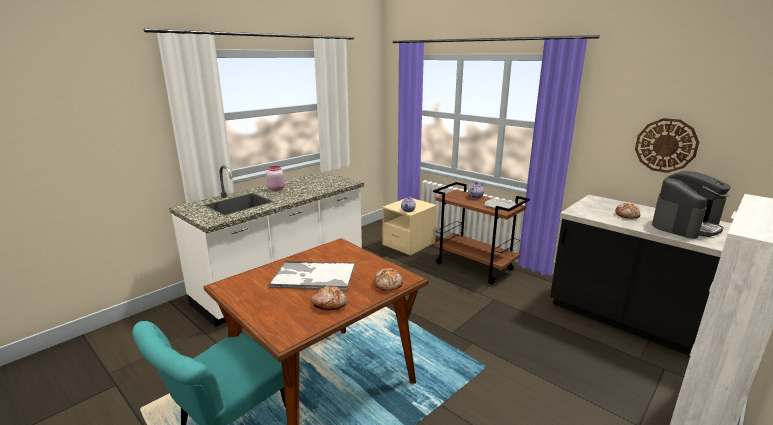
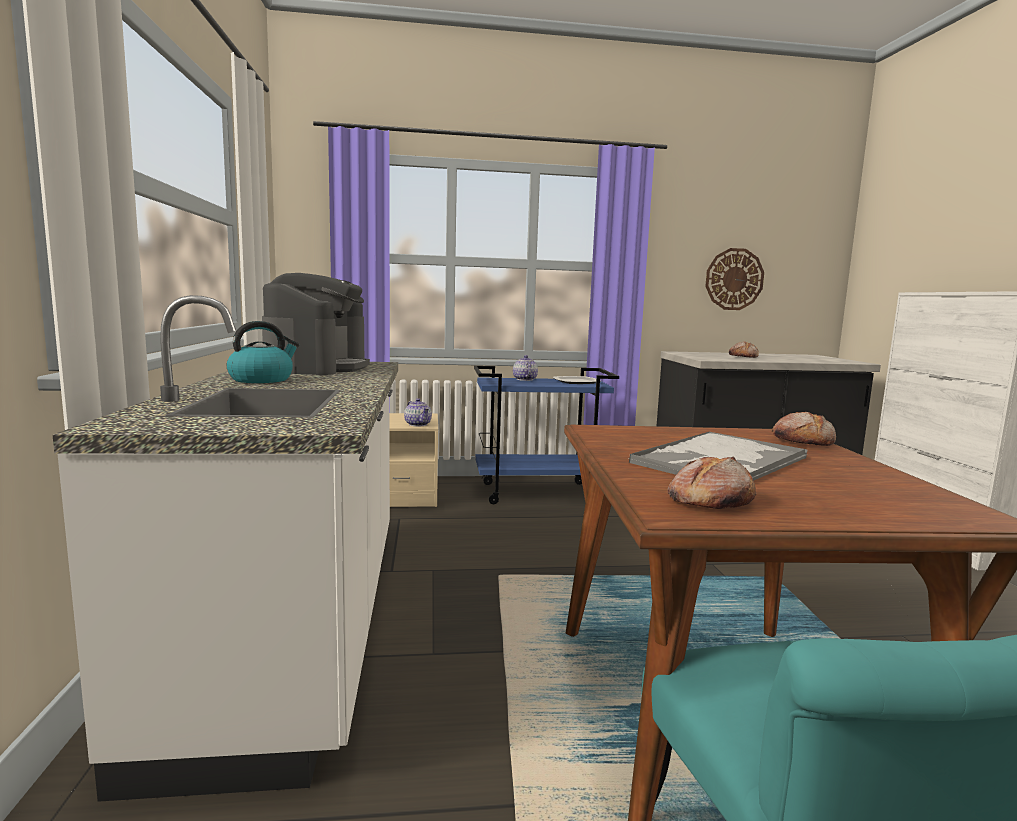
camera: 50 degrees left, 10 degrees down
pink jar [266,166,284,191] -> kettle [227,321,299,383]
bread [312,286,347,310] -> bread moved to [668,457,756,509]
brown cart [433,182,530,284] -> blue cart [474,366,619,504]
coffee machine [652,171,730,239] -> coffee machine moved to [262,273,370,375]

